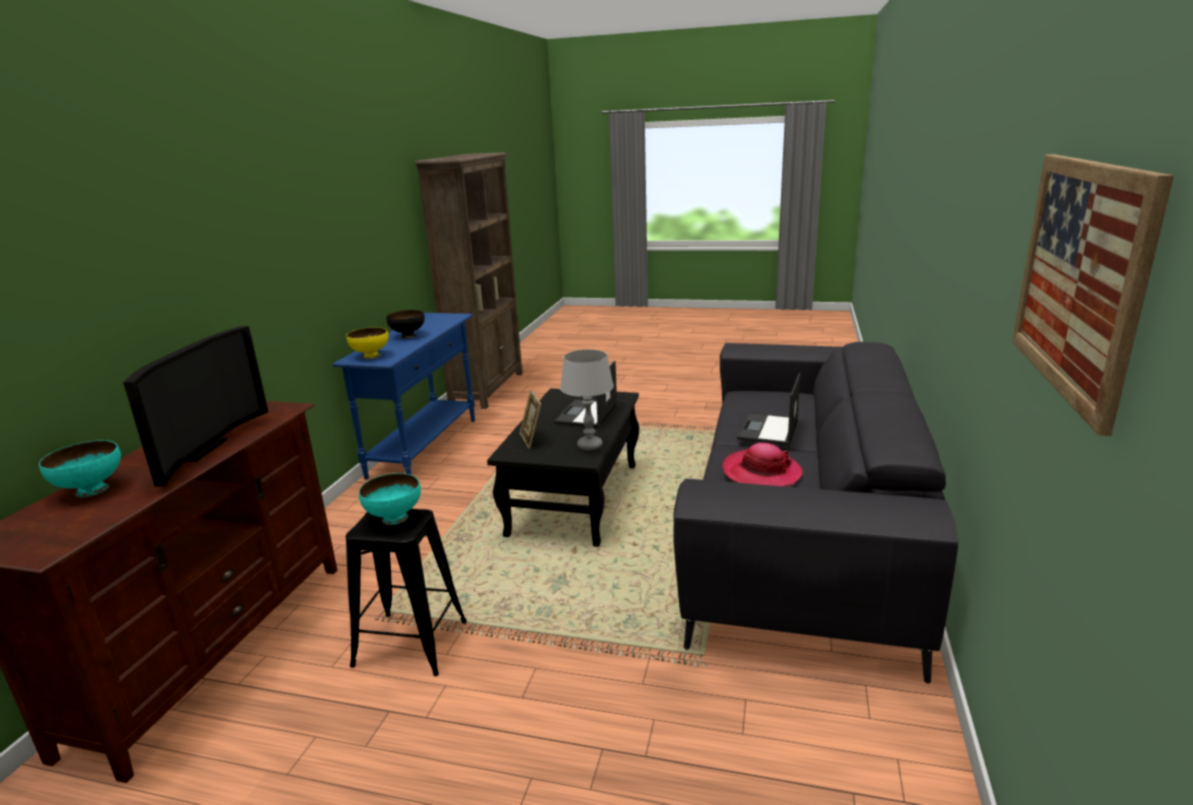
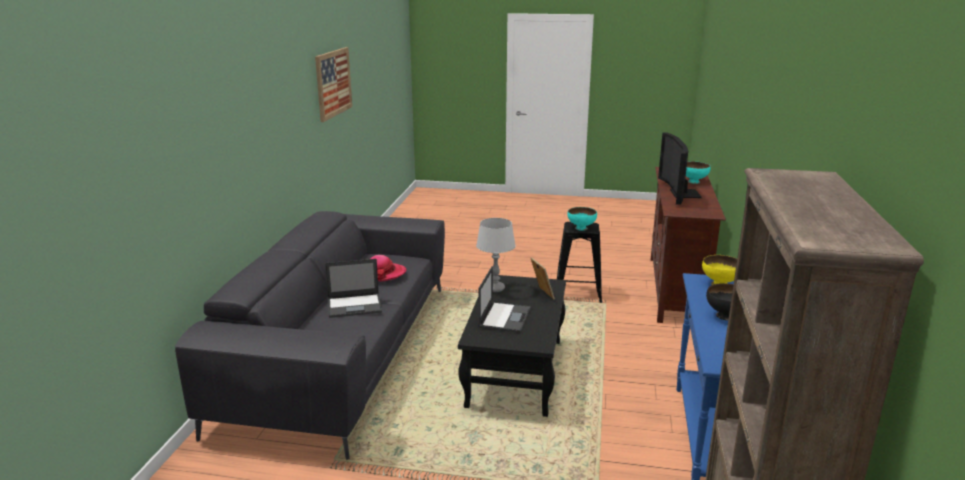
camera: 175 degrees right, 0 degrees up
laptop [737,373,800,446] -> laptop turned 60 degrees clockwise [325,259,382,318]

